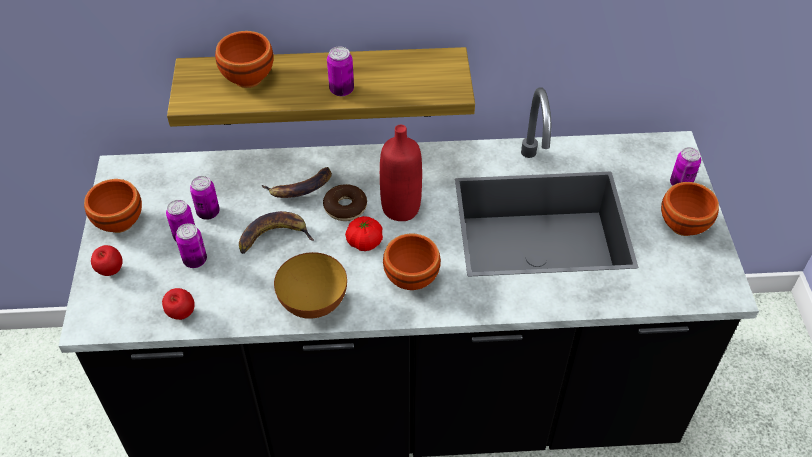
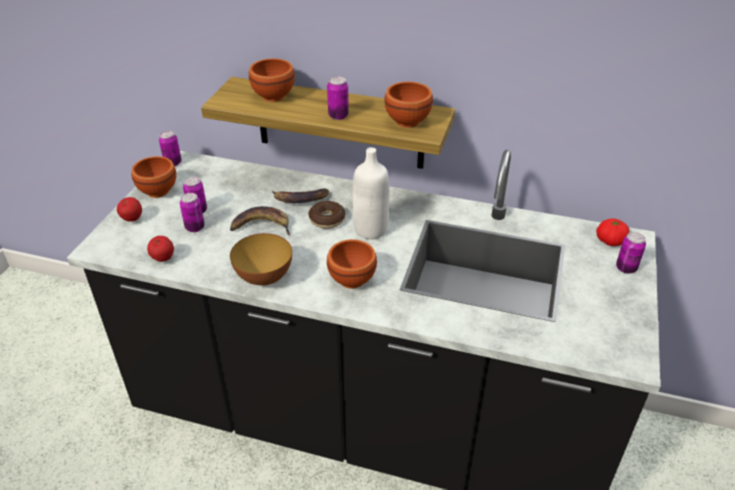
camera: 20 degrees right, 10 degrees down
can [190,176,220,220] -> can moved to [159,131,182,166]
tomato [345,216,383,251] -> tomato moved to [596,219,629,246]
red bottle [380,125,422,221] -> white bottle [353,147,389,240]
brown bowl [661,182,719,236] -> brown bowl moved to [384,82,433,128]

